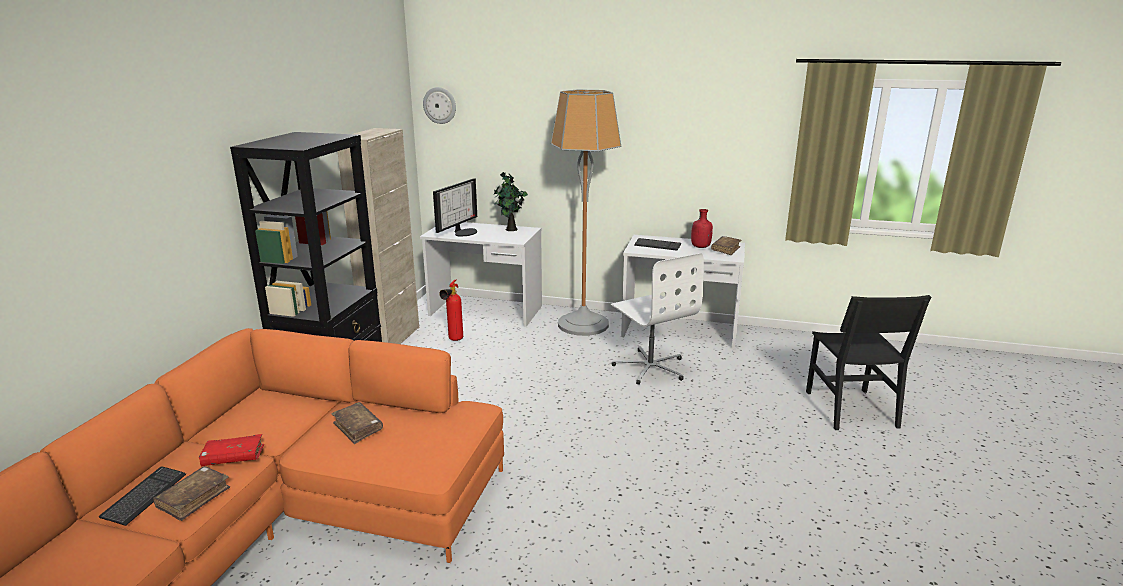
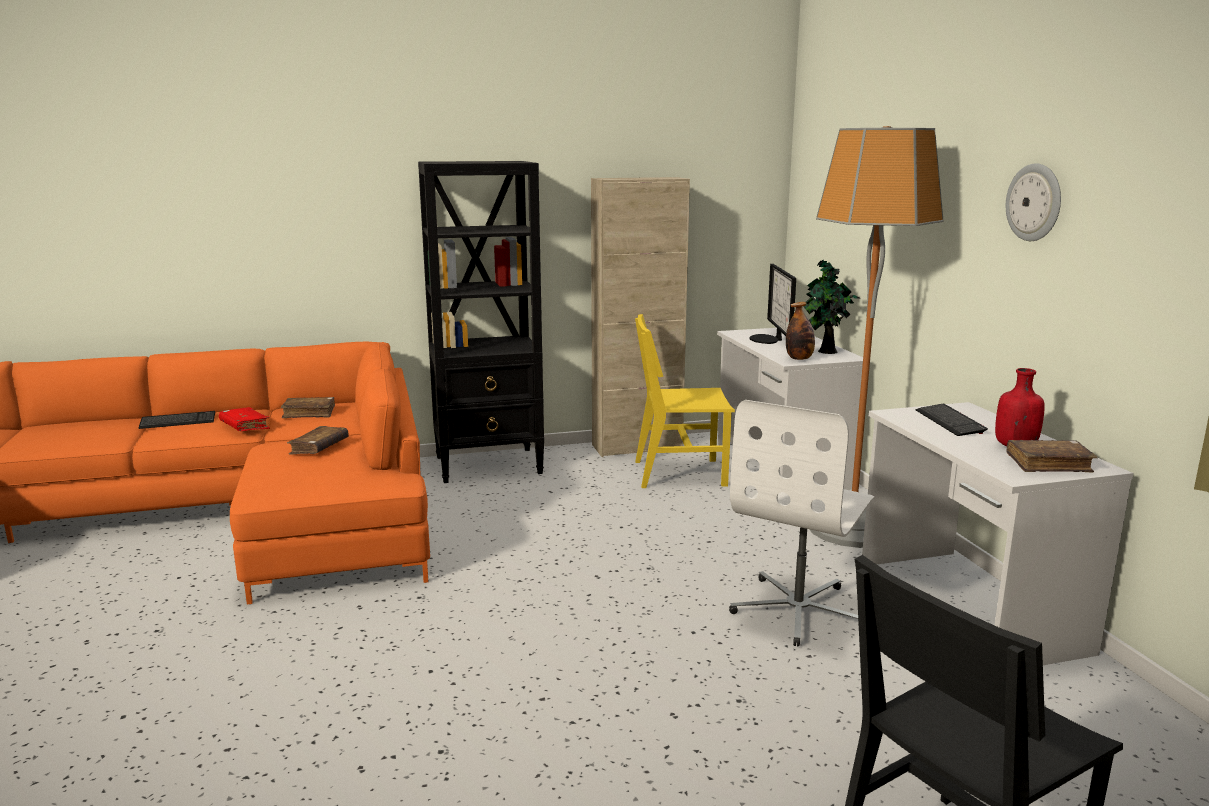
camera: 60 degrees right, 5 degrees down
brown book [153,466,230,521] -> brown book moved to [281,397,335,418]
wall clock [423,87,456,124] -> wall clock moved to [1006,163,1061,241]
monitor [433,178,477,236] -> monitor turned 90 degrees clockwise [750,264,796,344]
fire extinguisher [439,279,463,341] -> yellow chair [635,314,735,488]
none -> bottle [786,302,815,360]

